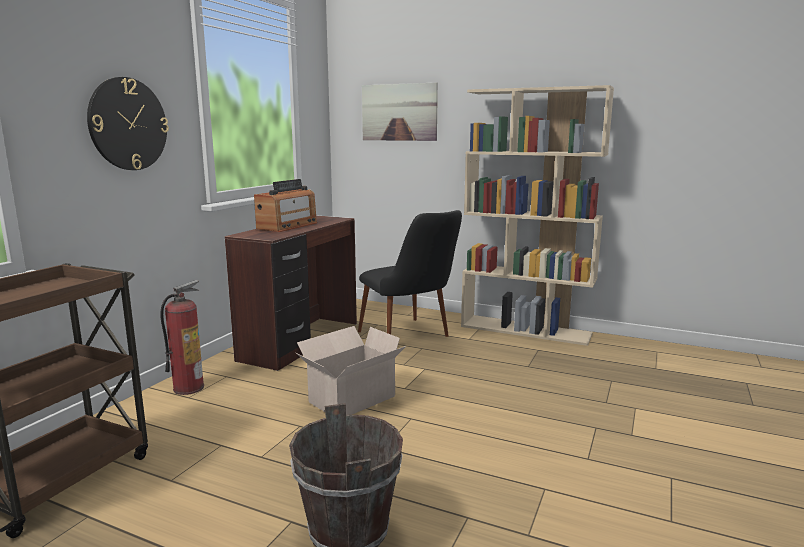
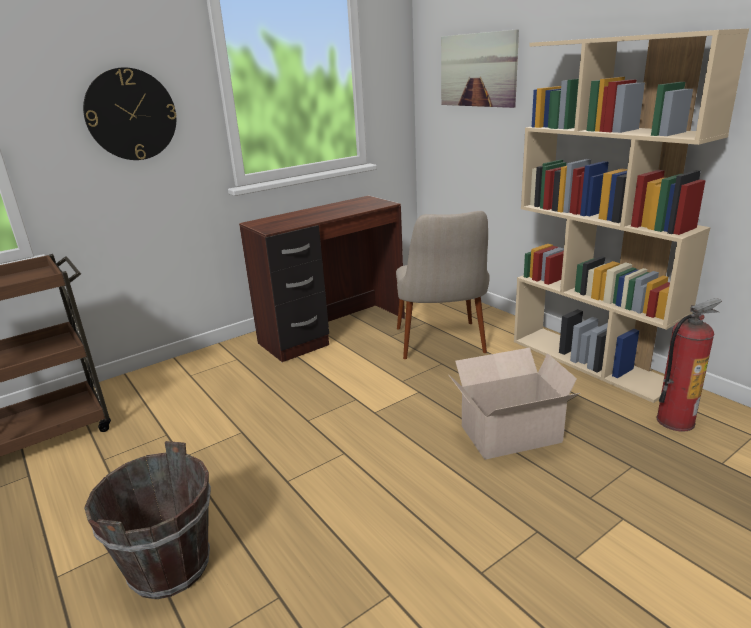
camera: 30 degrees right, 10 degrees up
fire extinguisher [160,280,204,395] -> fire extinguisher moved to [656,298,722,432]
radio [254,179,317,232] -> none
cardboard box [296,326,406,415] -> cardboard box moved to [449,348,580,460]
black chair [358,210,462,337] -> beige chair [396,211,490,359]

